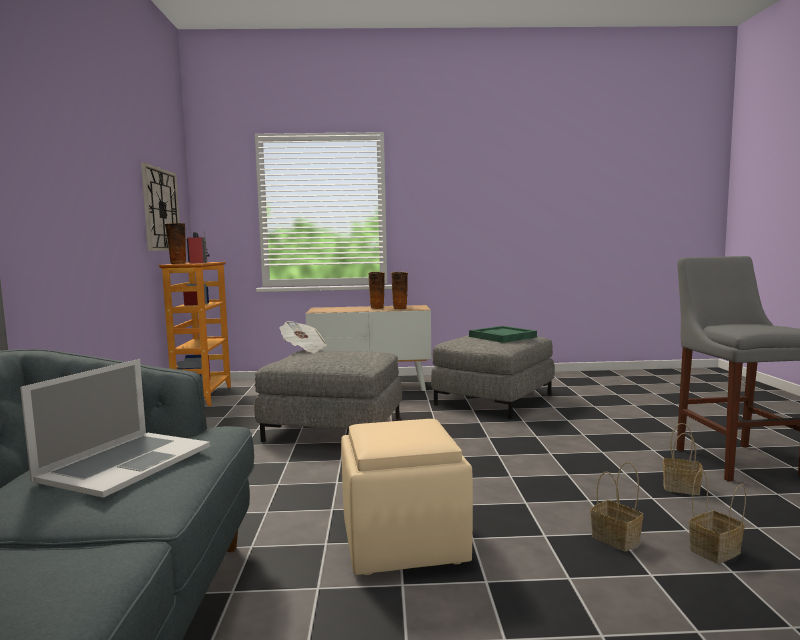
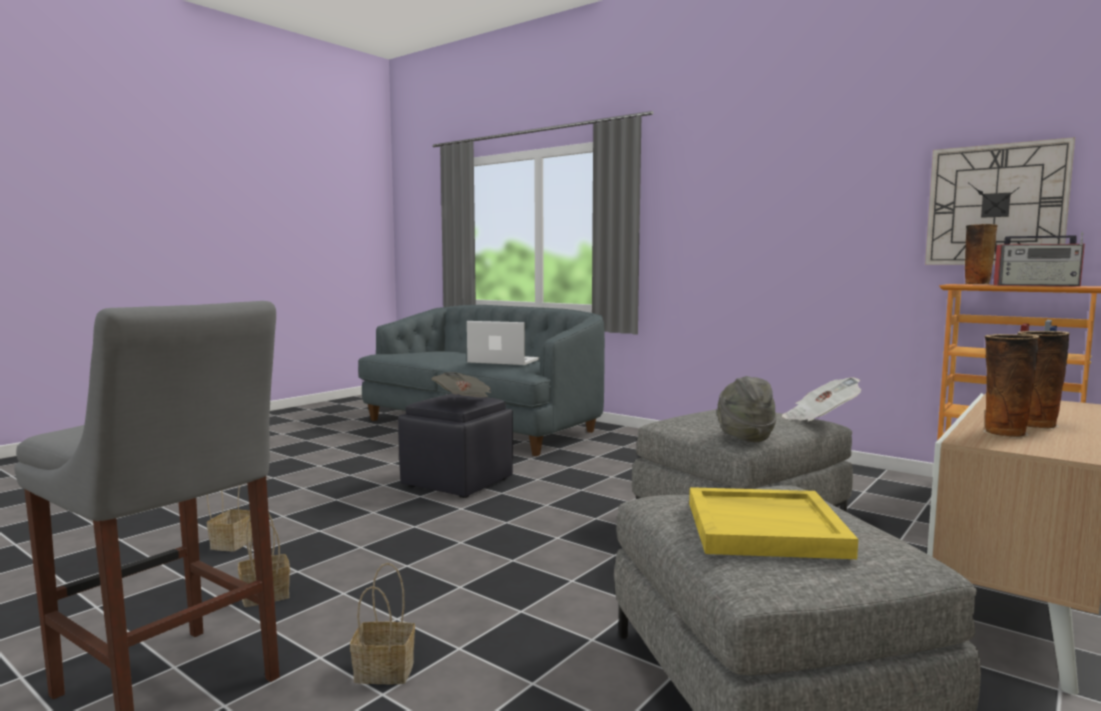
camera: 130 degrees right, 0 degrees up
laptop [20,359,210,498] -> laptop turned 135 degrees clockwise [467,321,539,365]
beige ottoman [341,419,473,575] -> black ottoman [398,394,513,498]
green tray [469,326,537,343] -> yellow tray [689,487,858,559]
basket [590,462,643,552] -> basket moved to [350,563,415,684]
none -> newspaper [431,372,491,397]
none -> grey hat [717,376,776,442]

